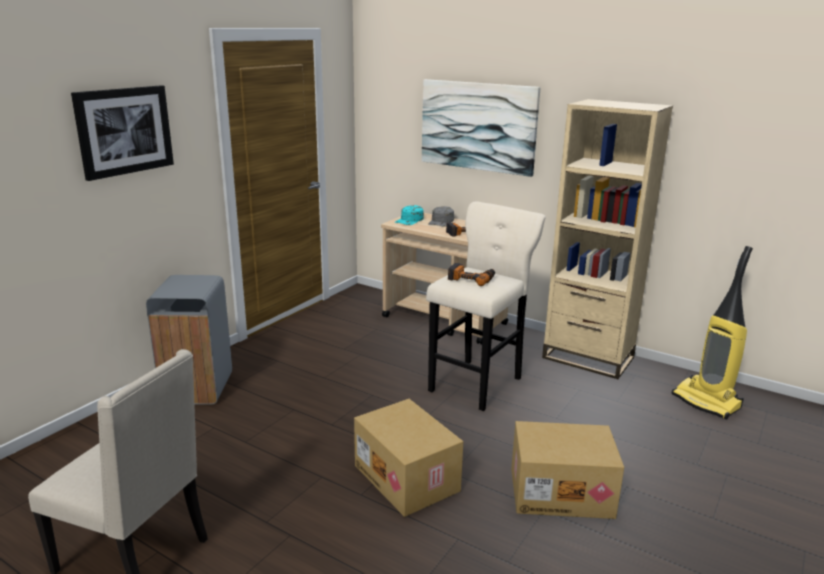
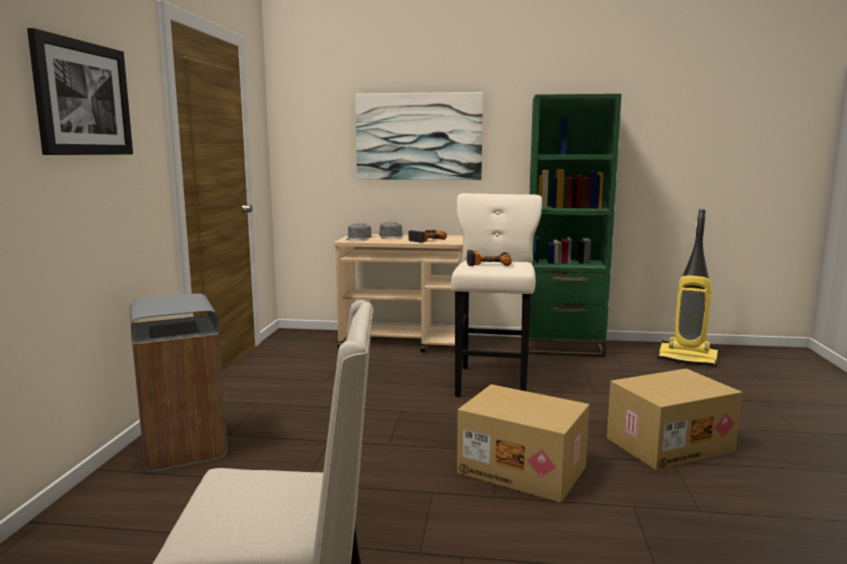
camera: 25 degrees left, 10 degrees down
turquoise cap [395,205,424,225] -> grey cap [346,223,372,240]
beige bookcase [542,99,673,379] -> green bookcase [528,94,622,357]

